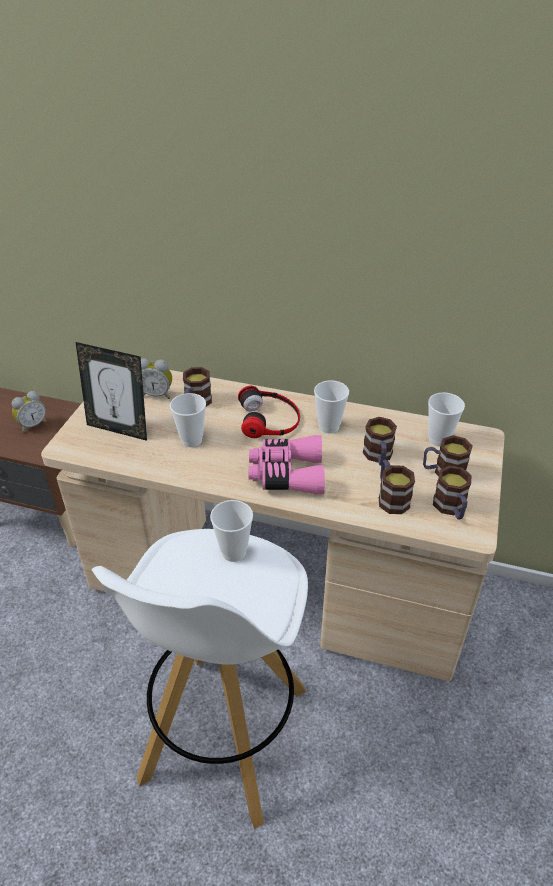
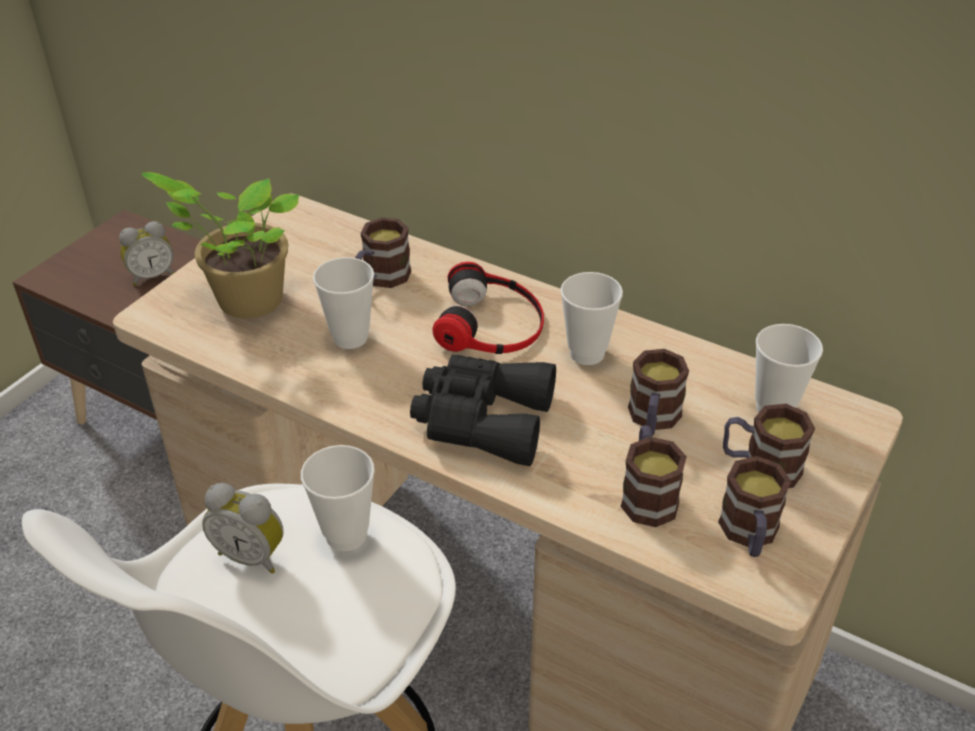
camera: 15 degrees right, 0 degrees up
picture frame [76,342,147,441] -> potted plant [142,172,299,319]
alarm clock [141,358,172,399] -> alarm clock moved to [202,483,284,574]
pink binoculars [248,435,325,494] -> black binoculars [410,355,556,466]

